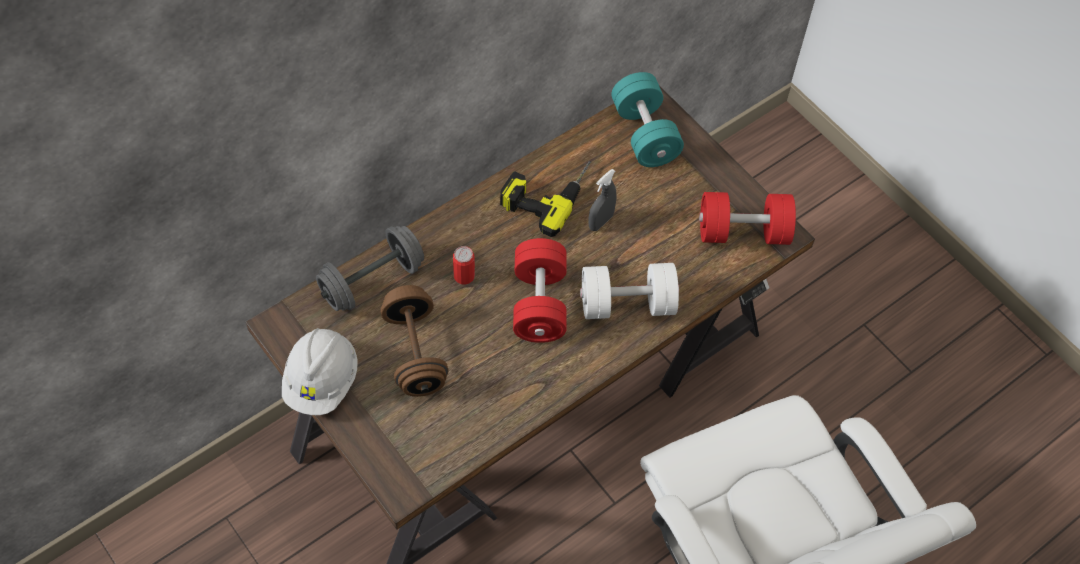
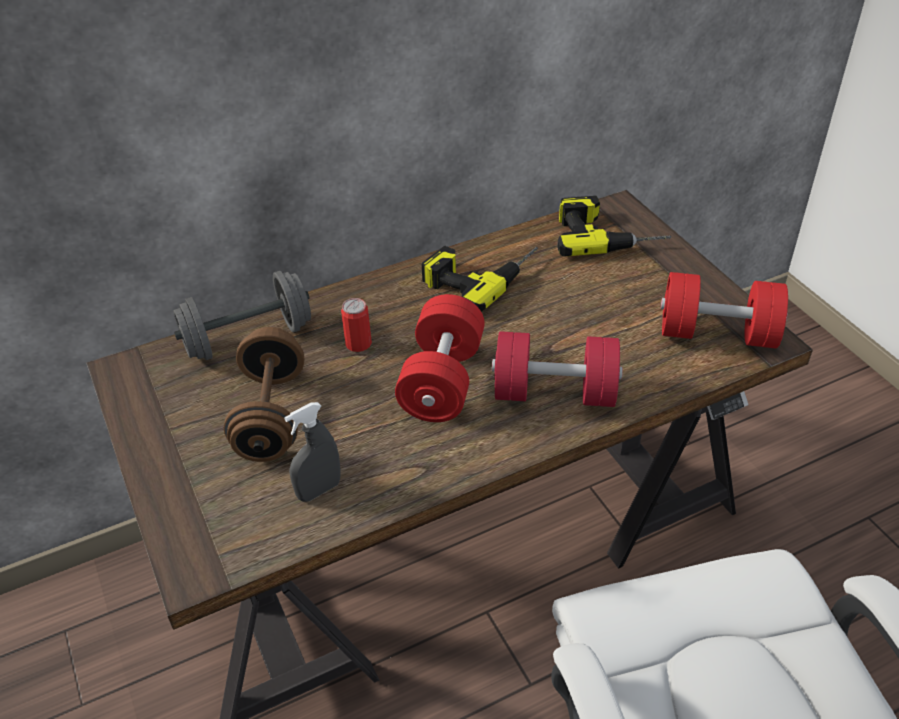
camera: 15 degrees right, 15 degrees down
white hard hat [282,328,357,415] -> none
white dumbbell [580,263,679,319] -> red dumbbell [492,331,623,407]
grey spray bottle [588,169,617,231] -> grey spray bottle moved to [284,402,341,502]
turquoise dumbbell [611,72,684,167] -> power drill [557,195,671,256]

